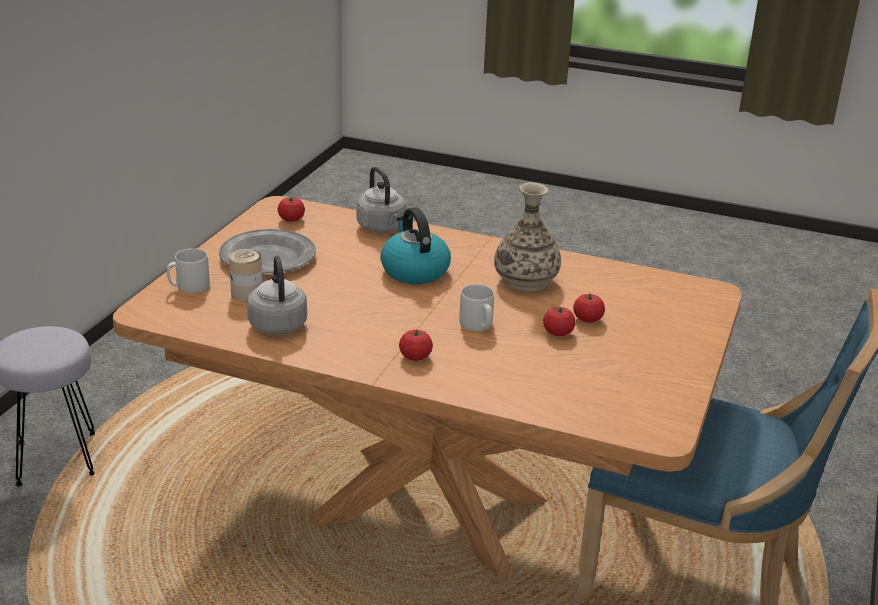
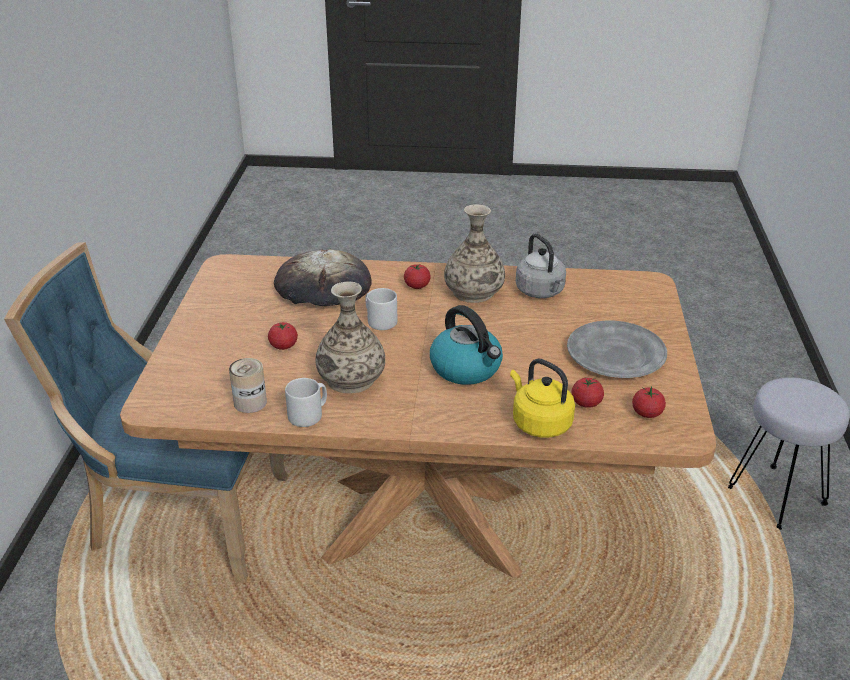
camera: 165 degrees right, 5 degrees up
grey mug [167,248,210,293] -> grey mug moved to [285,378,327,427]
can [229,249,262,301] -> can moved to [229,358,267,413]
grey kettle [356,167,406,232] -> yellow kettle [510,358,575,438]
tomato [543,307,576,336] -> tomato moved to [571,378,604,408]
none -> bread [274,249,372,306]
none -> vase [444,204,505,303]

